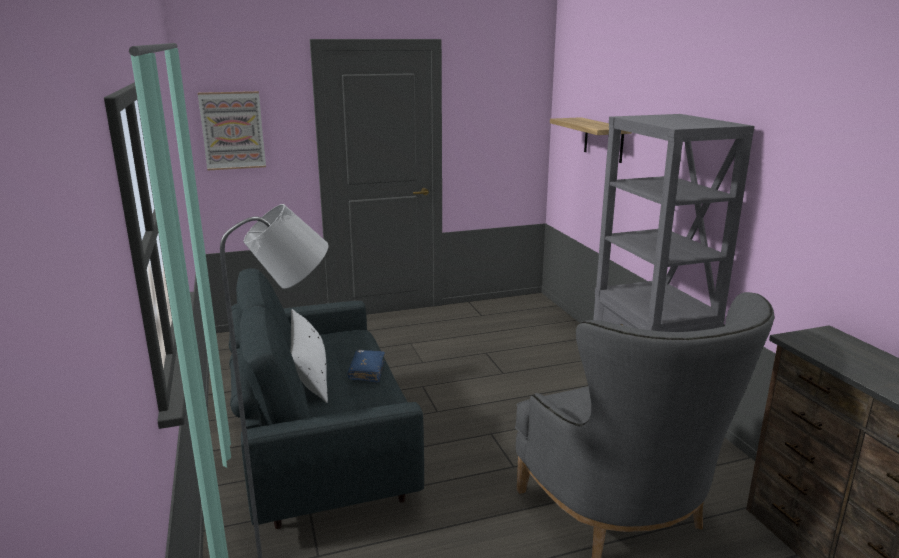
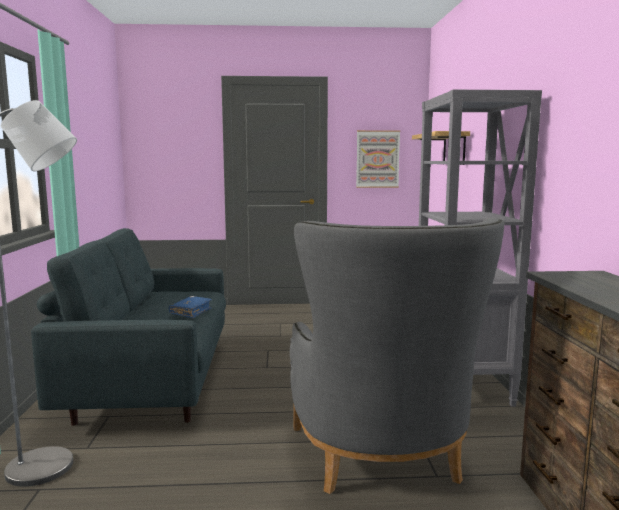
camera: 15 degrees right, 10 degrees down
picture [198,91,266,170] -> picture moved to [356,130,400,188]
white pillow [290,309,328,403] -> none

